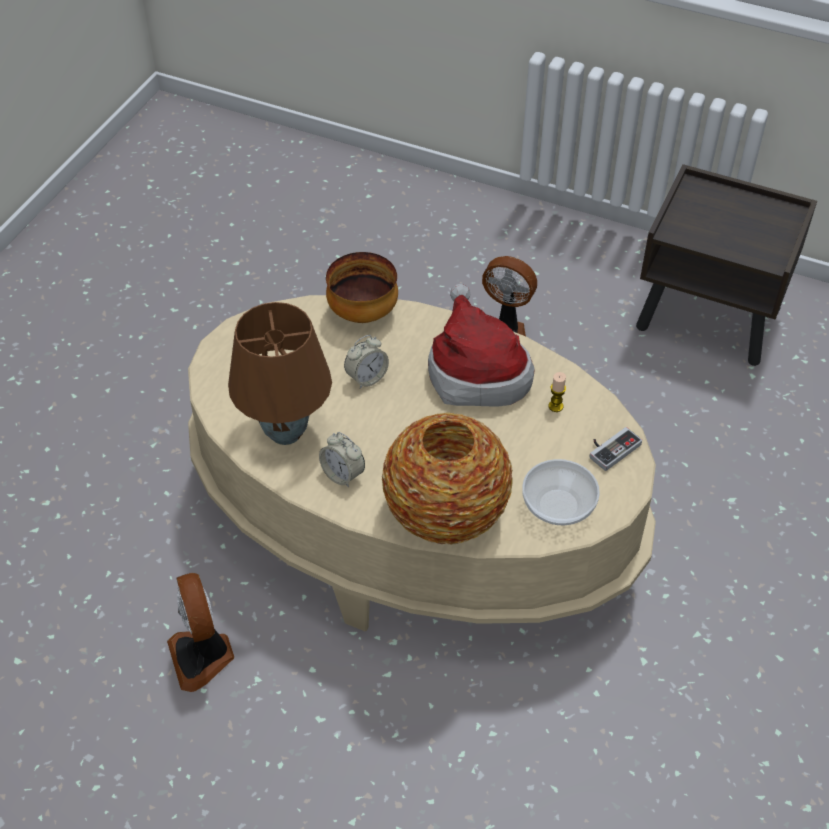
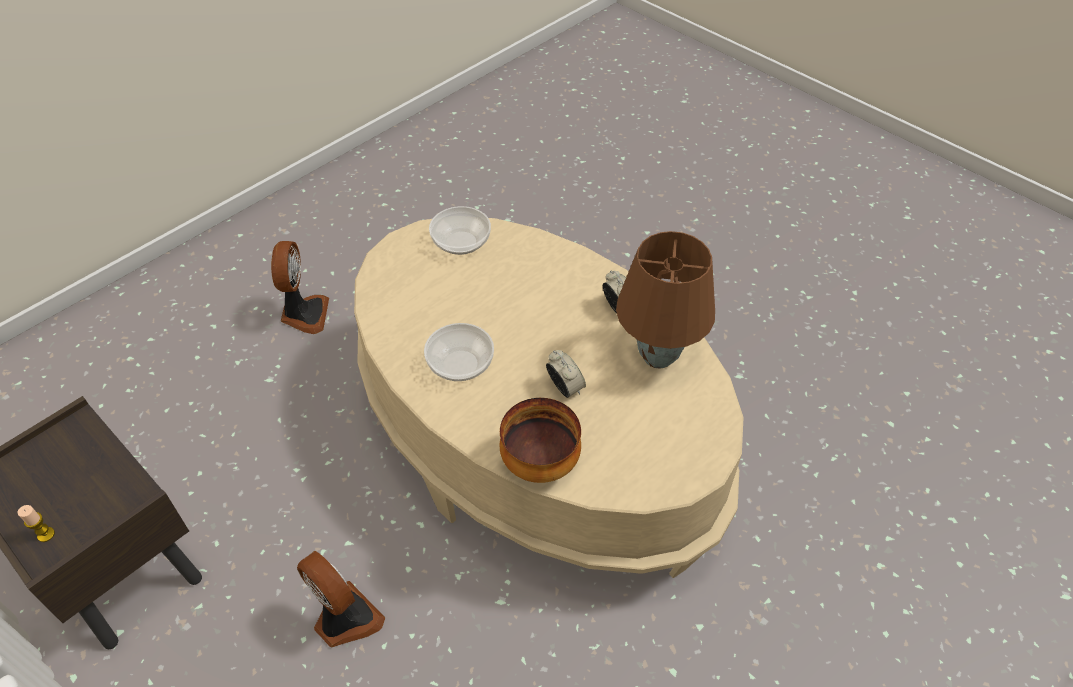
camera: 160 degrees left, 0 degrees up
fan [167,573,234,692] -> fan moved to [271,241,329,334]
alarm clock [344,335,389,389] -> alarm clock turned 75 degrees clockwise [546,350,586,398]
vase [382,413,513,545] -> none
hat [428,284,534,407] -> bowl [424,323,494,381]
candle [548,372,566,412] -> candle moved to [17,505,55,542]
game controller [590,427,642,471] -> none

